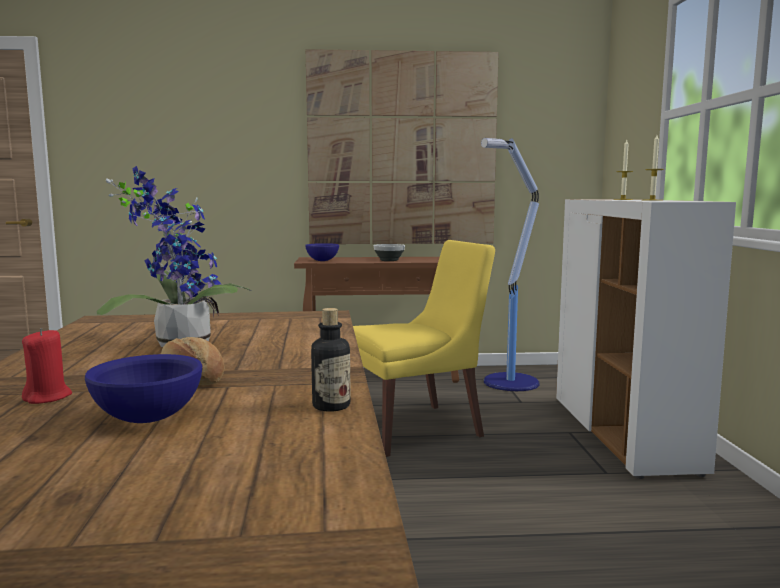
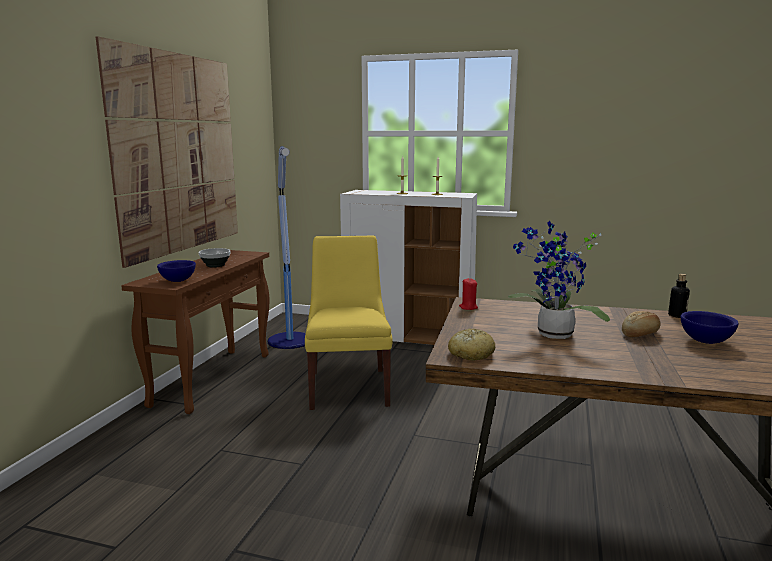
camera: 70 degrees left, 5 degrees up
red candle [22,328,72,404] -> red candle moved to [459,278,478,310]
none -> bread [448,328,495,360]

